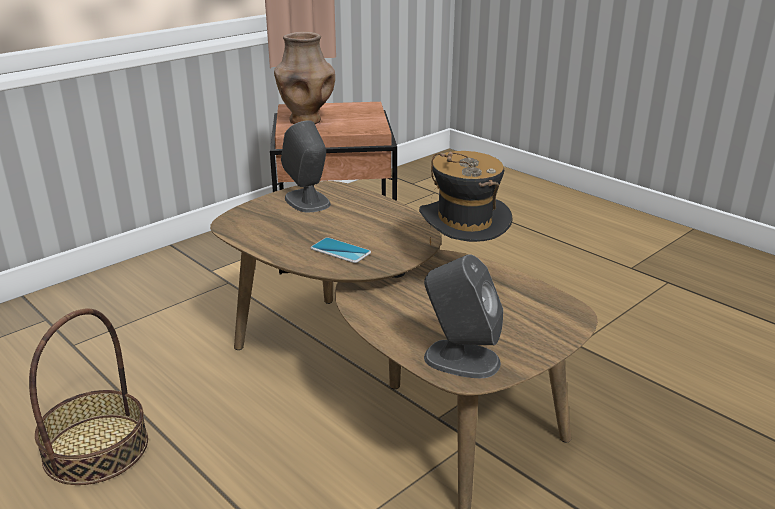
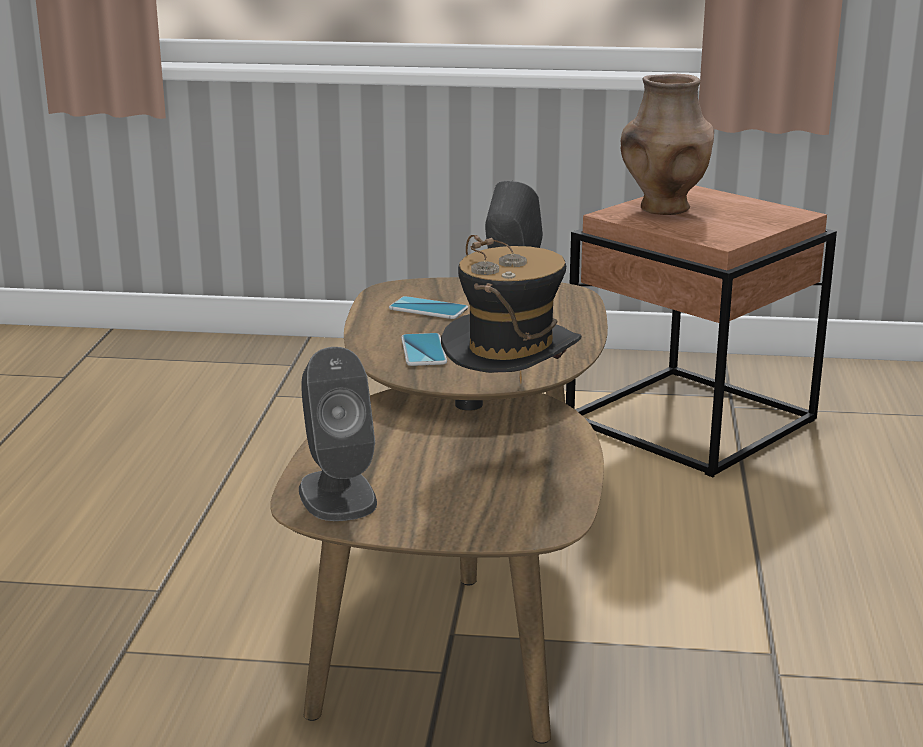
camera: 50 degrees right, 5 degrees down
basket [29,308,148,485] -> none
none -> phone [389,296,468,319]

